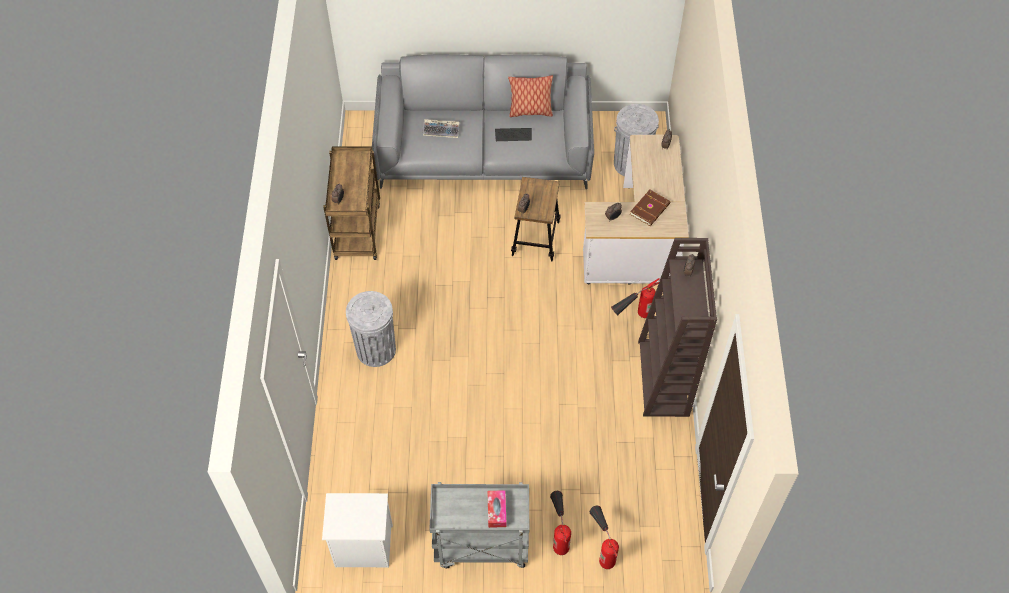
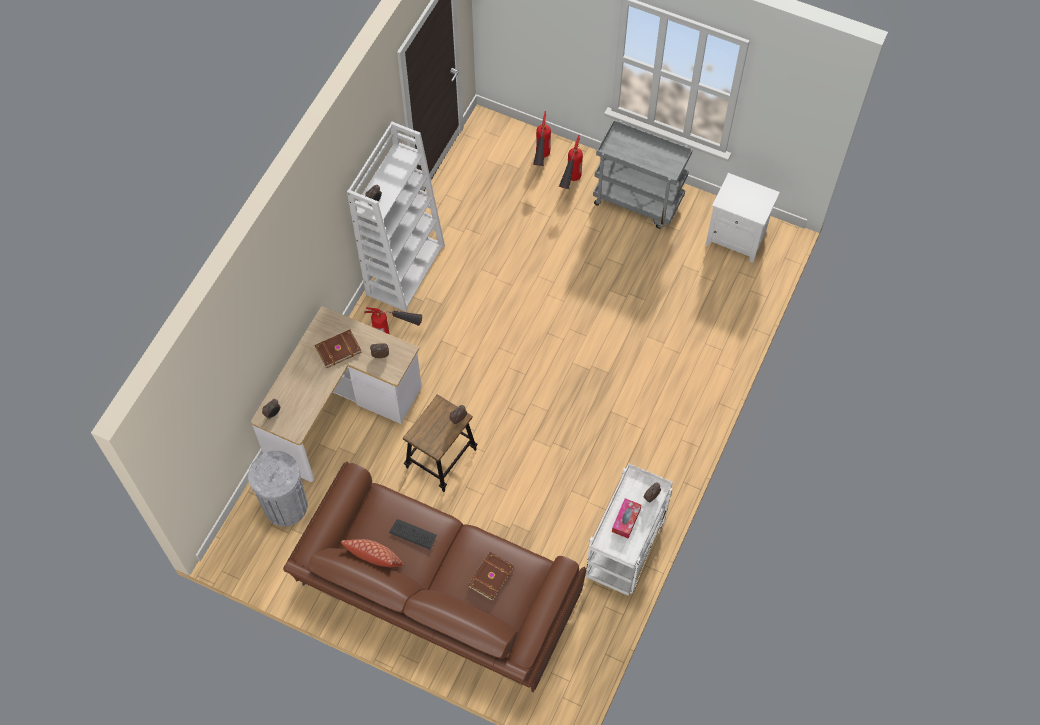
camera: 155 degrees left, 5 degrees up
brown cart [323,146,380,260] -> white cart [586,463,673,596]
grey trash can [346,291,396,367] -> none
grey sofa [372,54,594,190] -> brown sofa [283,462,586,693]
keyboard [422,119,460,138] -> brown book [468,552,514,601]
tissue box [487,490,506,528] -> tissue box moved to [612,498,641,539]
brown bookcase [638,238,717,417] -> white bookcase [347,121,445,312]

